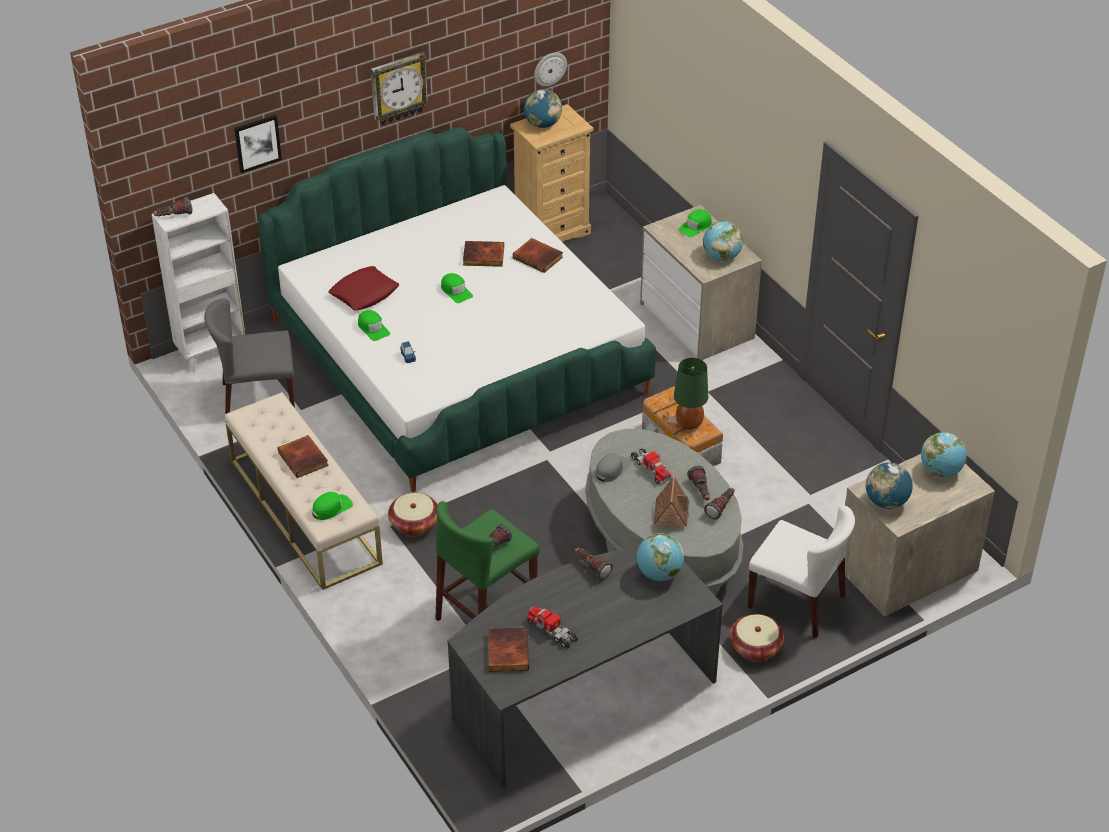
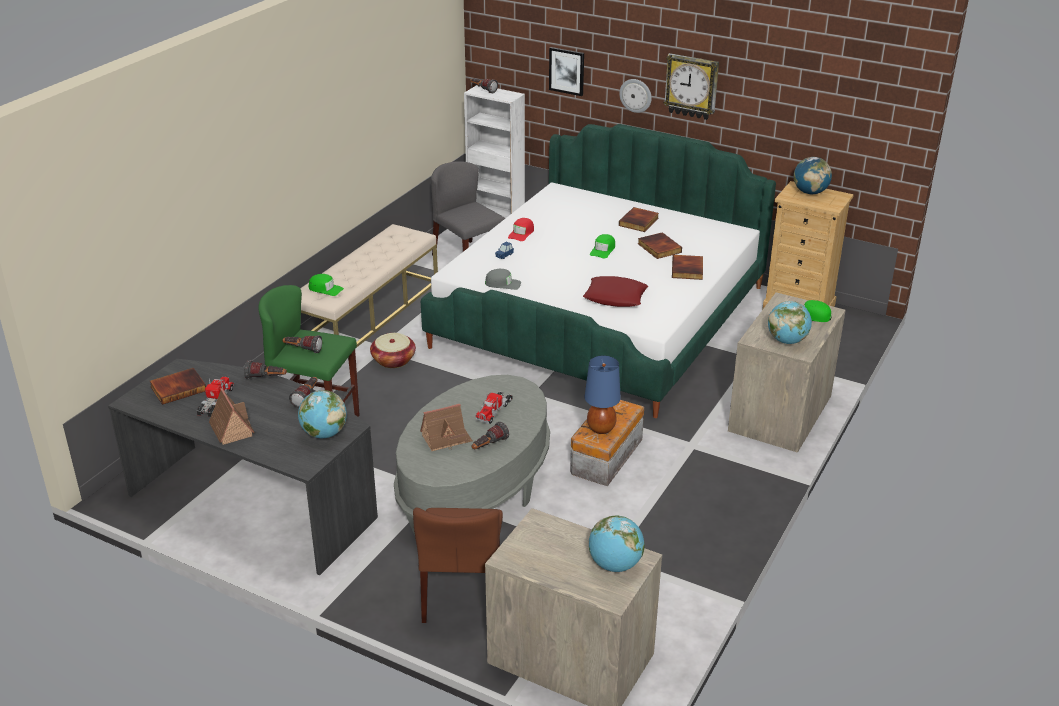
camera: 60 degrees right, 10 degrees down
book [278,435,329,478] -> book moved to [619,207,659,232]
red pillow [328,266,399,311] -> red pillow moved to [583,276,648,307]
green cap [358,310,390,341] -> red cap [508,218,534,241]
wall clock [534,53,567,87] -> wall clock moved to [619,79,652,113]
grey cap [596,453,631,482] -> grey cap moved to [485,269,521,290]
green table lamp [674,358,708,429] -> blue table lamp [584,356,621,434]
flashlight [704,488,735,520] -> flashlight moved to [244,360,287,379]
basket [729,614,785,661] -> none
white chair [748,505,855,638] -> brown chair [413,508,503,623]
globe [866,463,913,509] -> none
none -> toy house [209,388,255,445]

